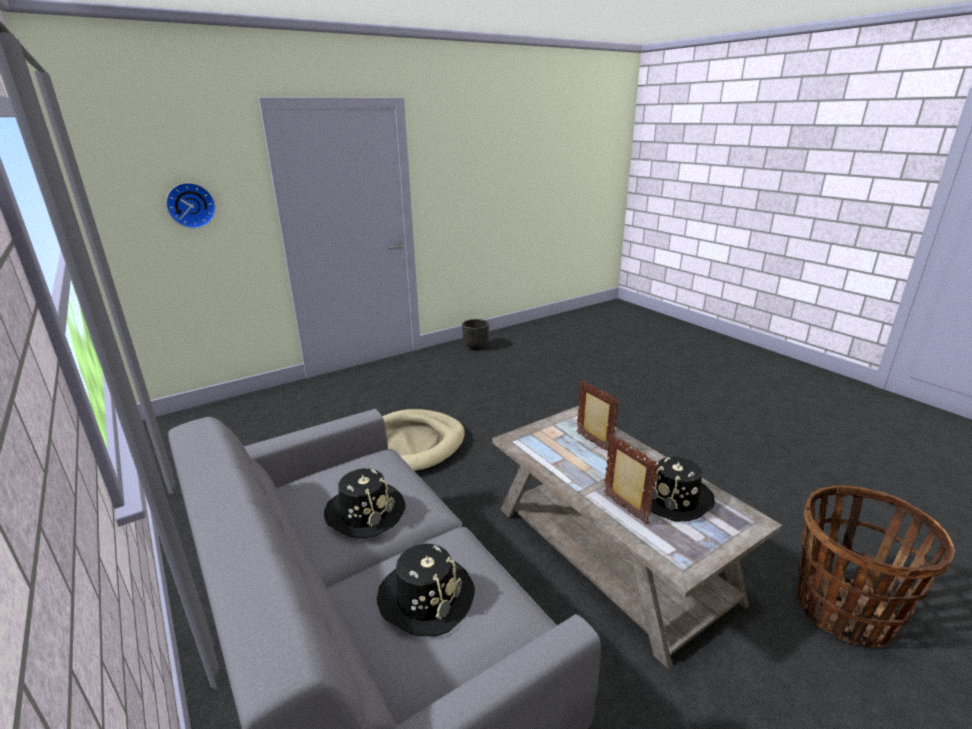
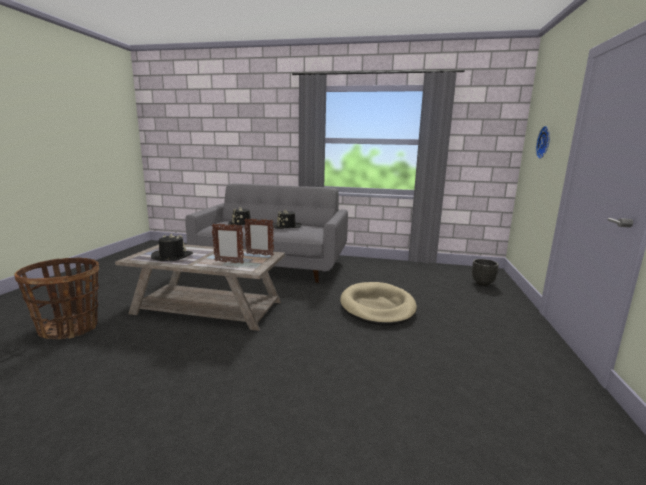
camera: 135 degrees right, 10 degrees down
black planter [462,319,489,350] -> black planter moved to [472,259,499,286]
picture frame [604,434,659,524] -> picture frame moved to [244,219,274,256]

